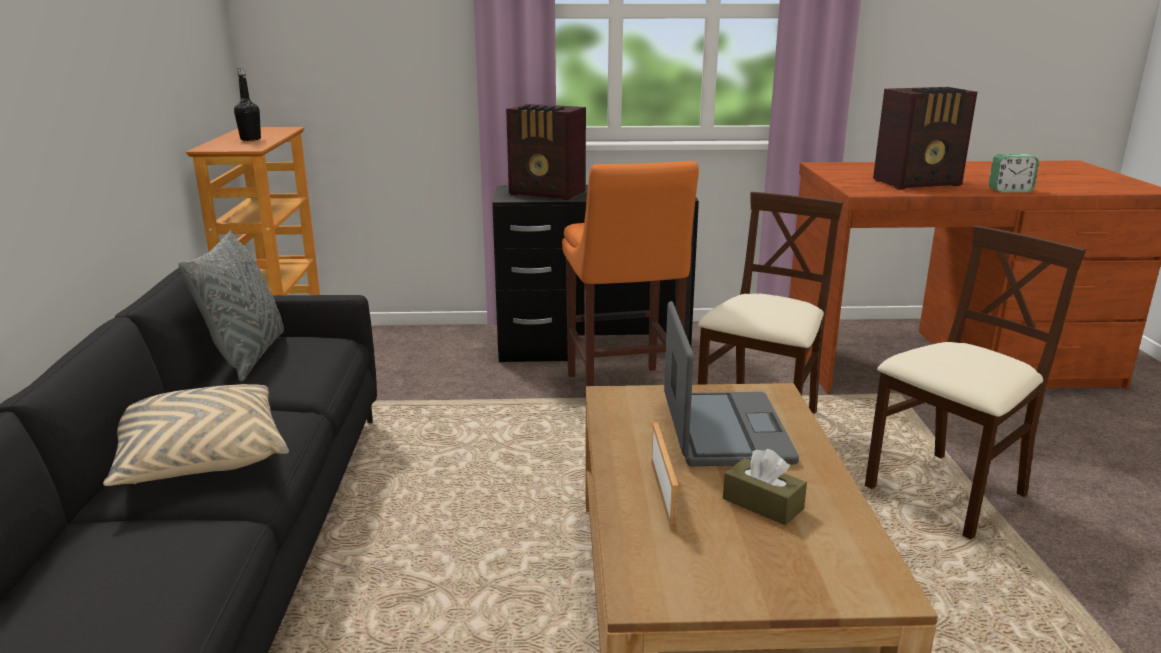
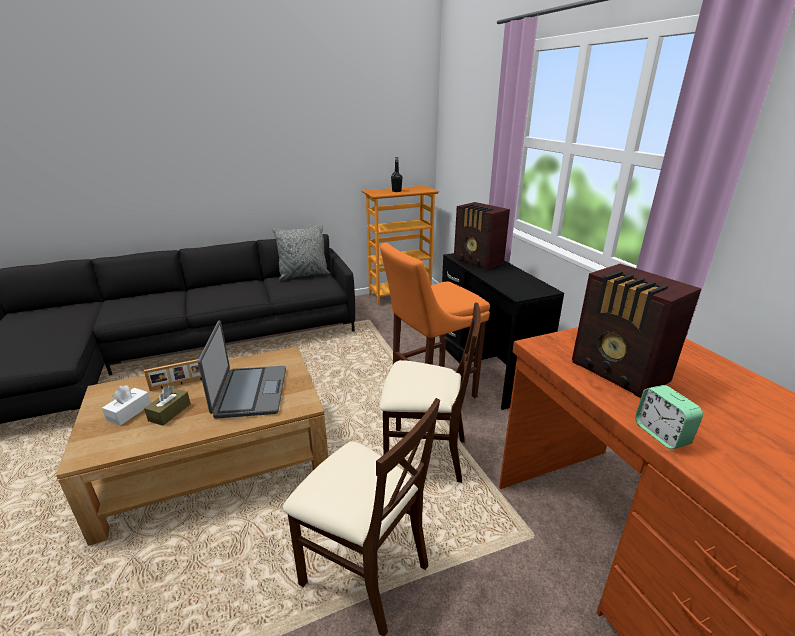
camera: 70 degrees right, 5 degrees up
beige pillow [103,384,289,486] -> none
radio [506,104,586,200] -> radio turned 45 degrees counterclockwise [454,202,510,270]
laptop [664,301,799,466] -> laptop turned 75 degrees counterclockwise [198,320,286,419]
none -> white tissue box [102,385,151,426]

